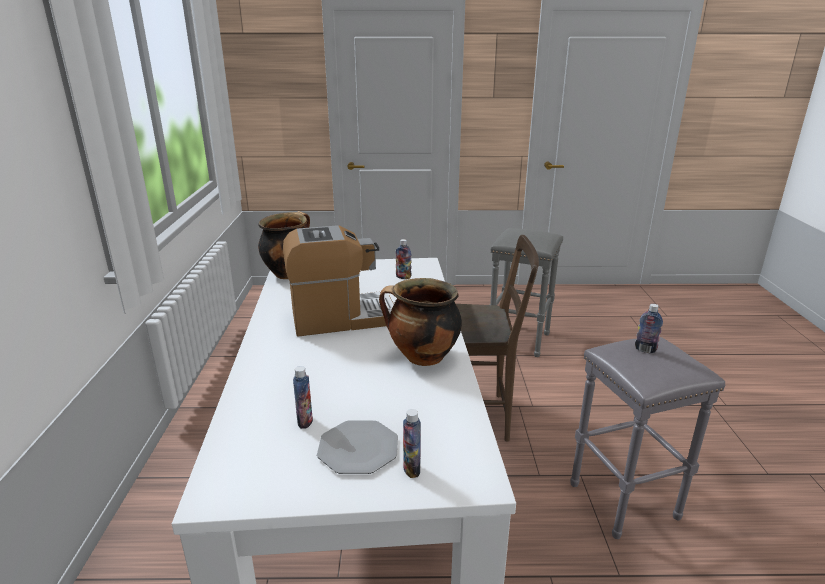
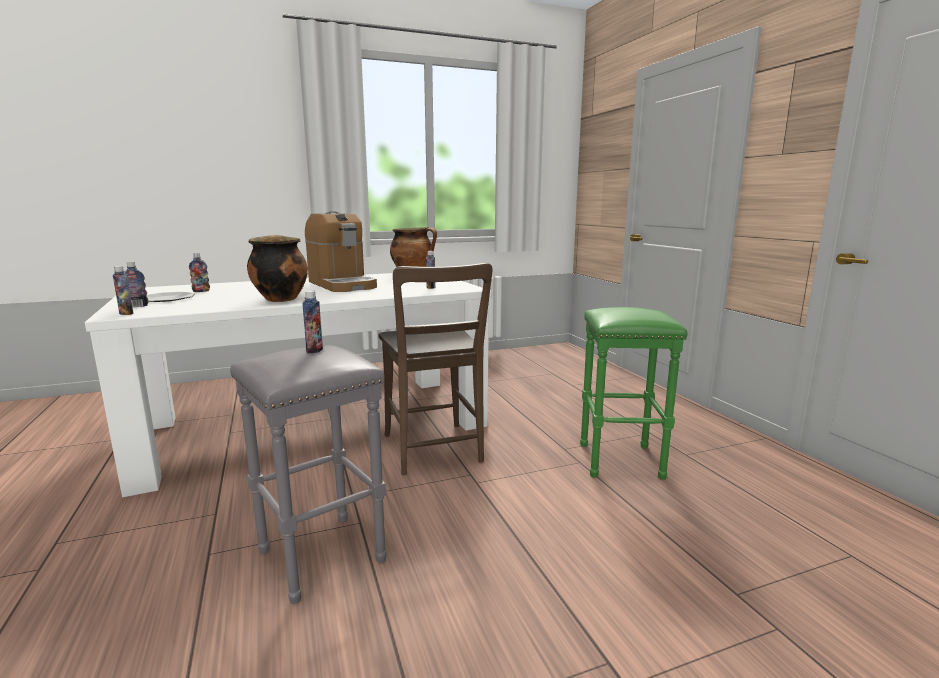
camera: 70 degrees right, 10 degrees down
grey stool [490,228,563,357] -> green stool [580,307,688,480]
none -> bottle [113,266,134,315]

